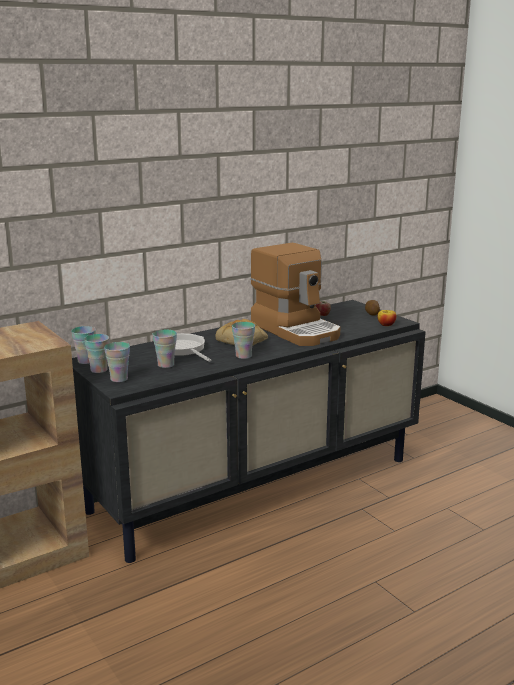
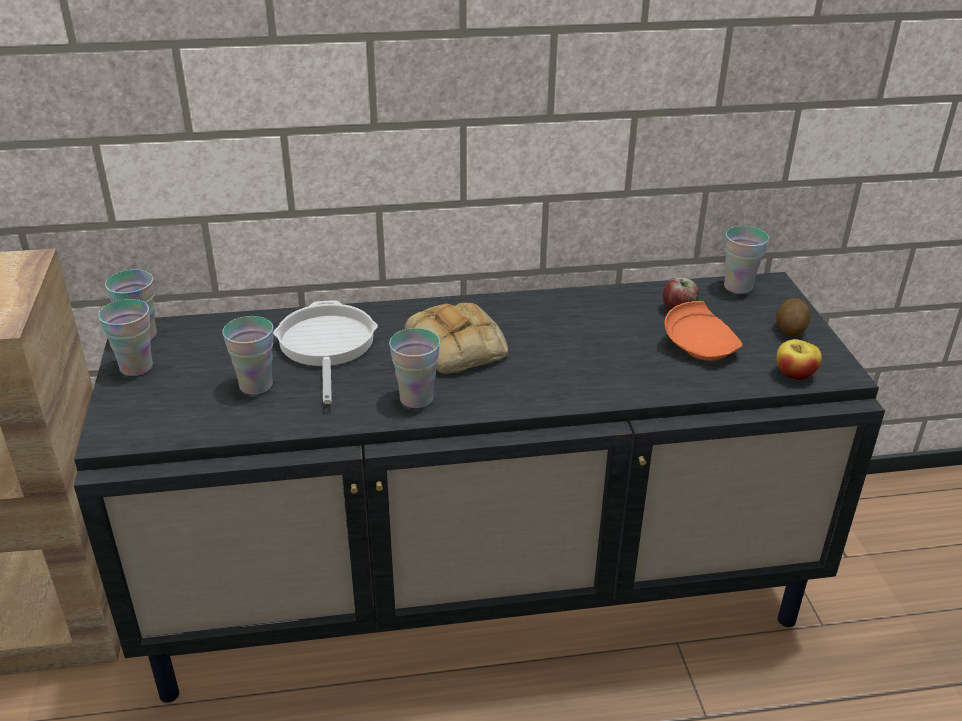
camera: 25 degrees right, 15 degrees up
cup [104,342,130,382] -> cup moved to [724,226,769,294]
coffee machine [251,243,340,346] -> none
none -> orange plate [664,301,742,361]

